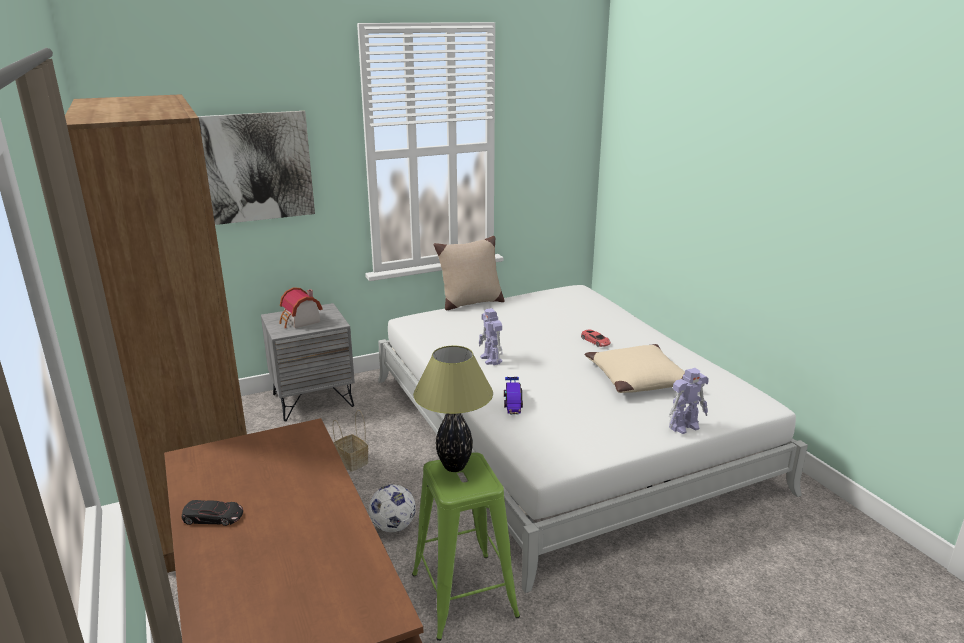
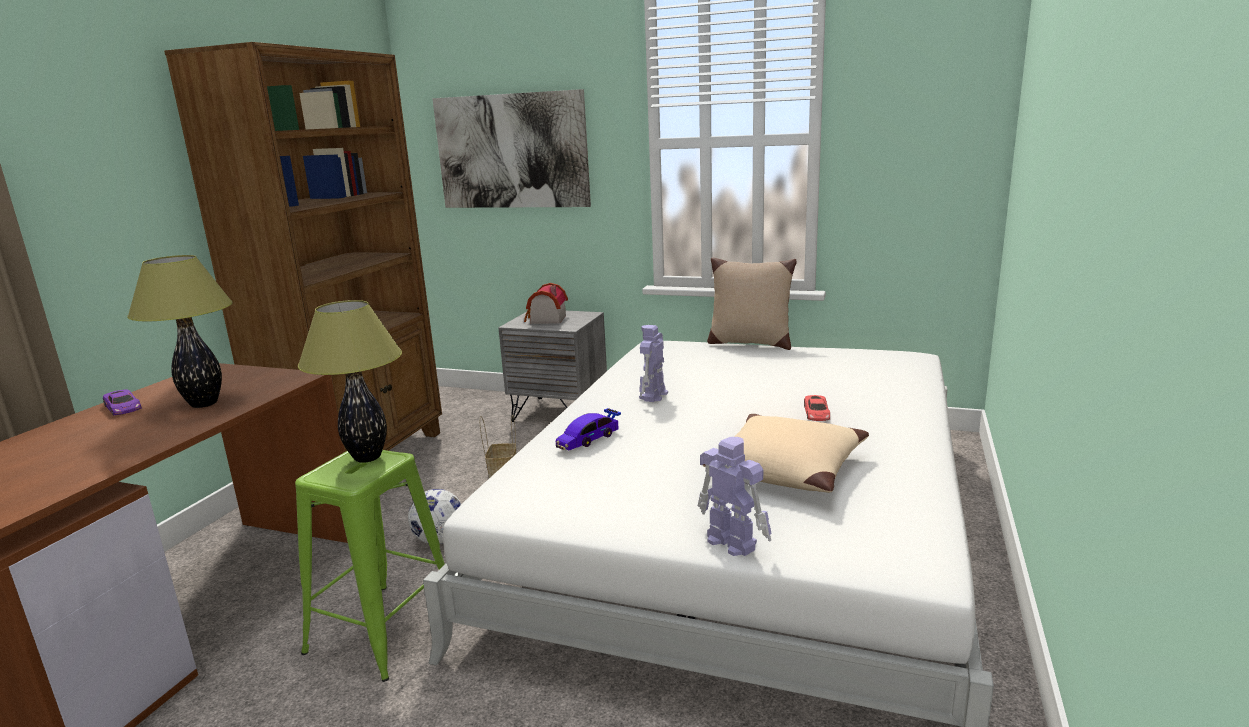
camera: 45 degrees right, 5 degrees down
black toy car [182,500,243,526] -> purple toy car [103,389,142,415]
toy robot [669,368,709,434] -> toy robot turned 150 degrees counterclockwise [698,437,772,556]
none -> table lamp [127,255,233,408]

